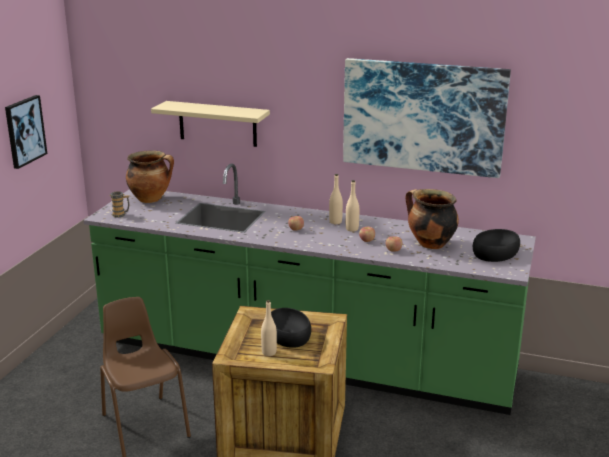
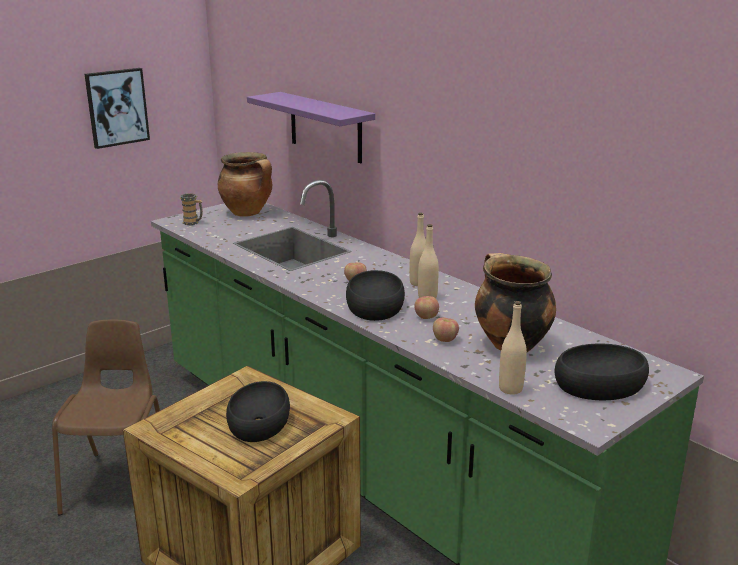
camera: 30 degrees right, 0 degrees up
beige shelf [151,101,270,147] -> purple shelf [247,92,375,163]
beige bottle [261,300,277,356] -> beige bottle moved to [499,301,527,395]
picture [343,58,511,178] -> none
none -> black bowl [346,270,405,321]

